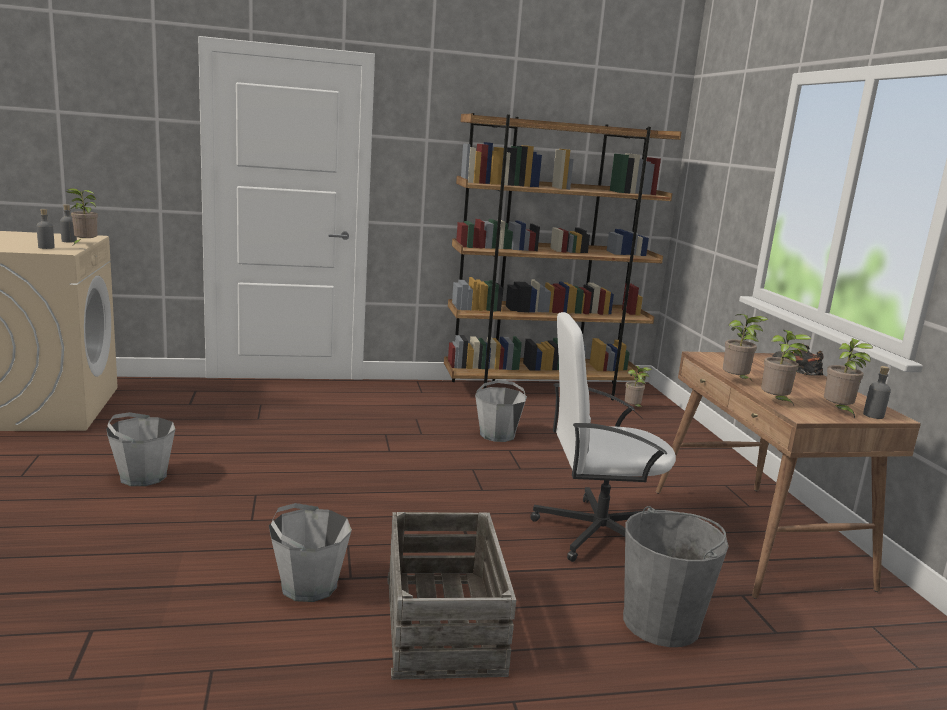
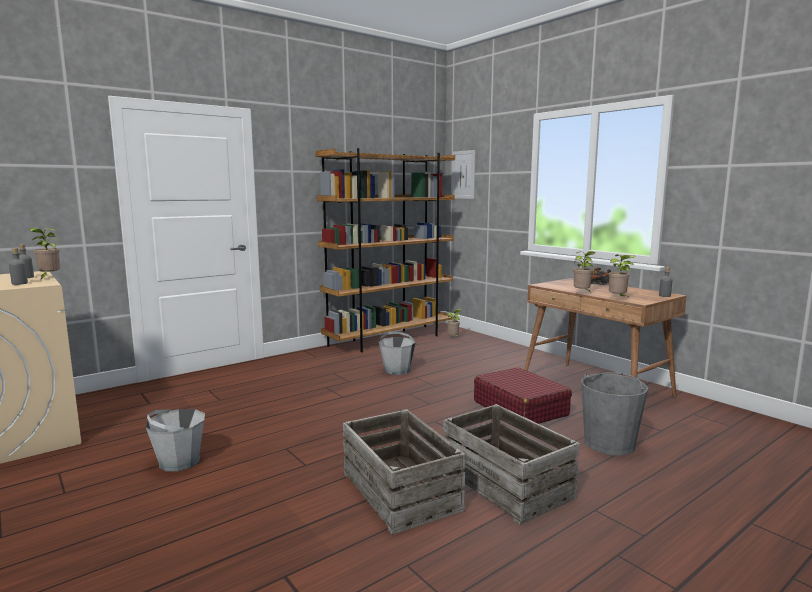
camera: 25 degrees left, 5 degrees down
grey bucket [269,503,352,602] -> crate [343,409,466,535]
white office chair [530,312,676,562] -> red suitcase [474,367,572,424]
potted plant [824,338,873,418] -> none
none -> picture [452,150,476,199]

